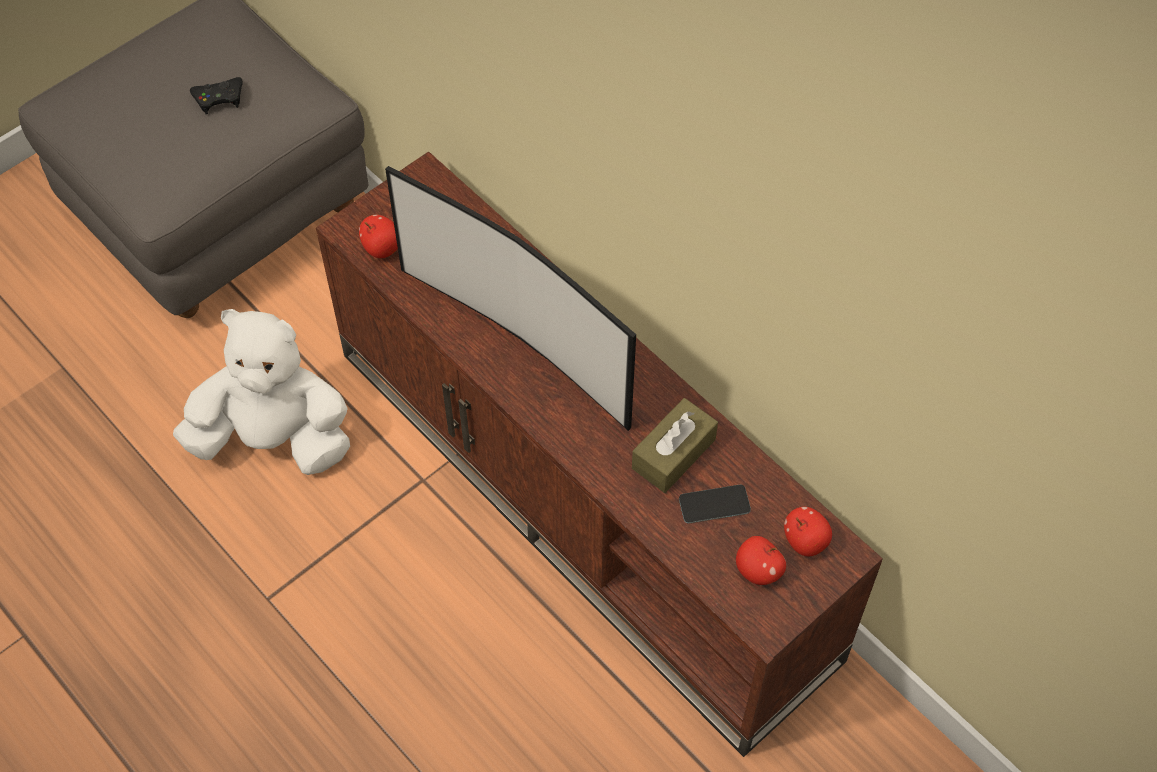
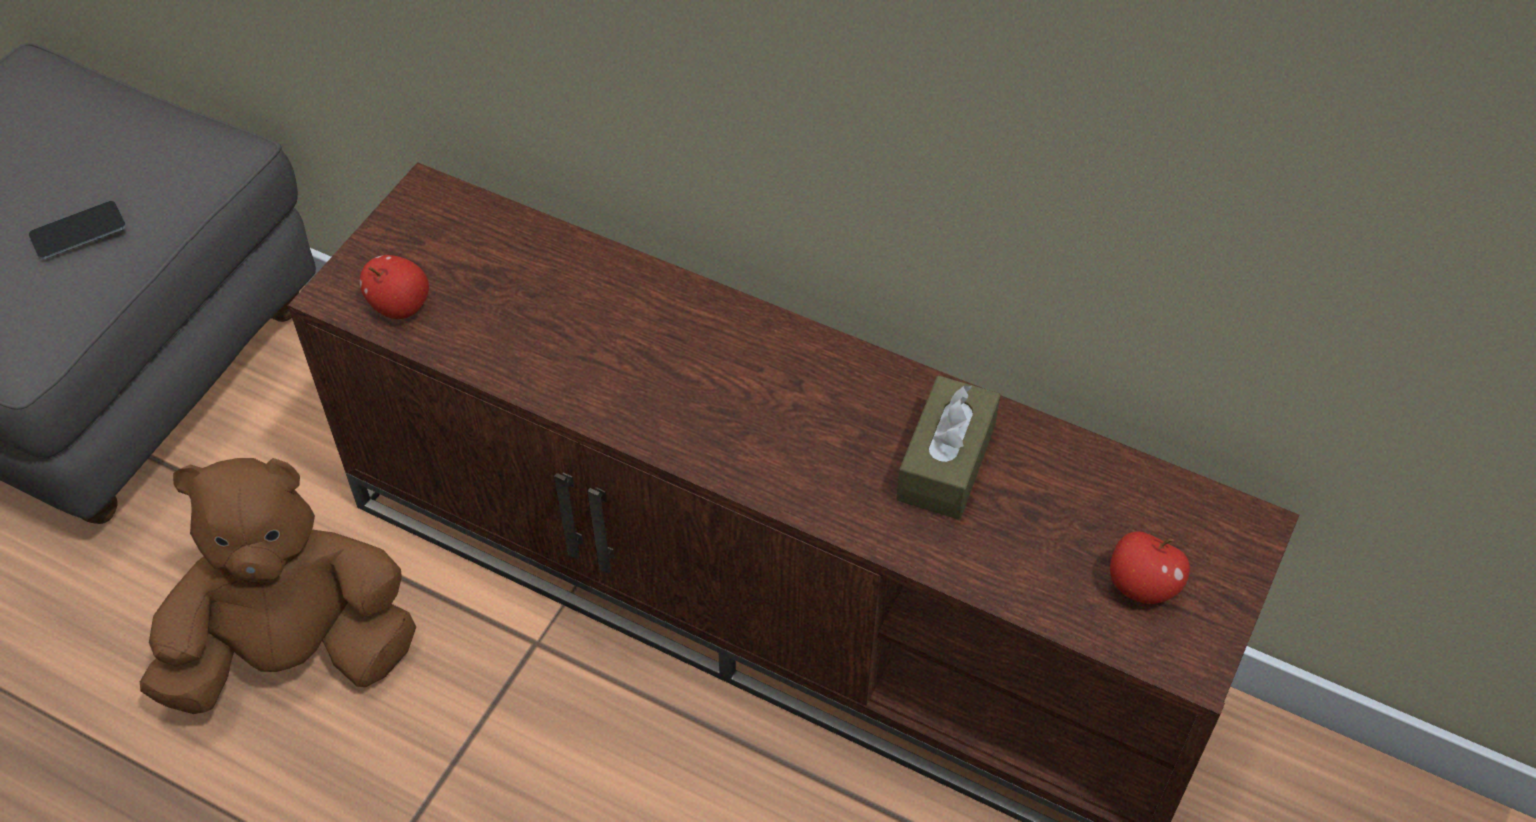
camera: 20 degrees left, 5 degrees down
white plush toy [173,309,350,475] -> brown plush toy [140,458,416,714]
black game controller [190,77,243,114] -> none
television [385,166,636,431] -> none
phone [679,485,751,524] -> phone moved to [29,201,126,259]
apple [784,507,832,556] -> none

